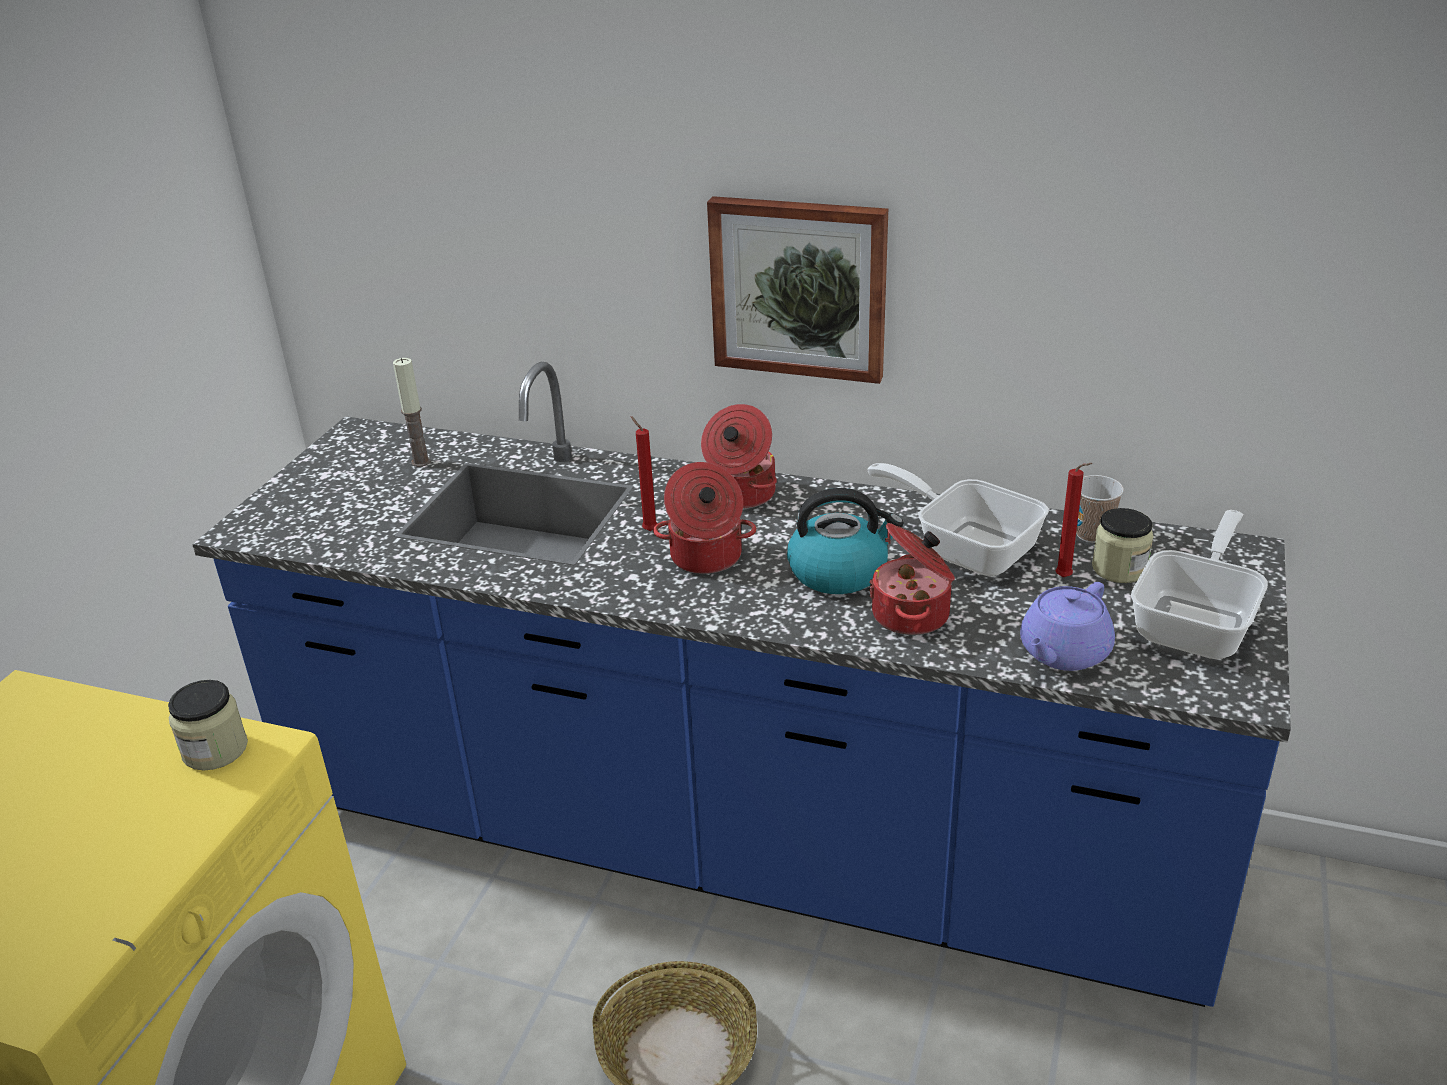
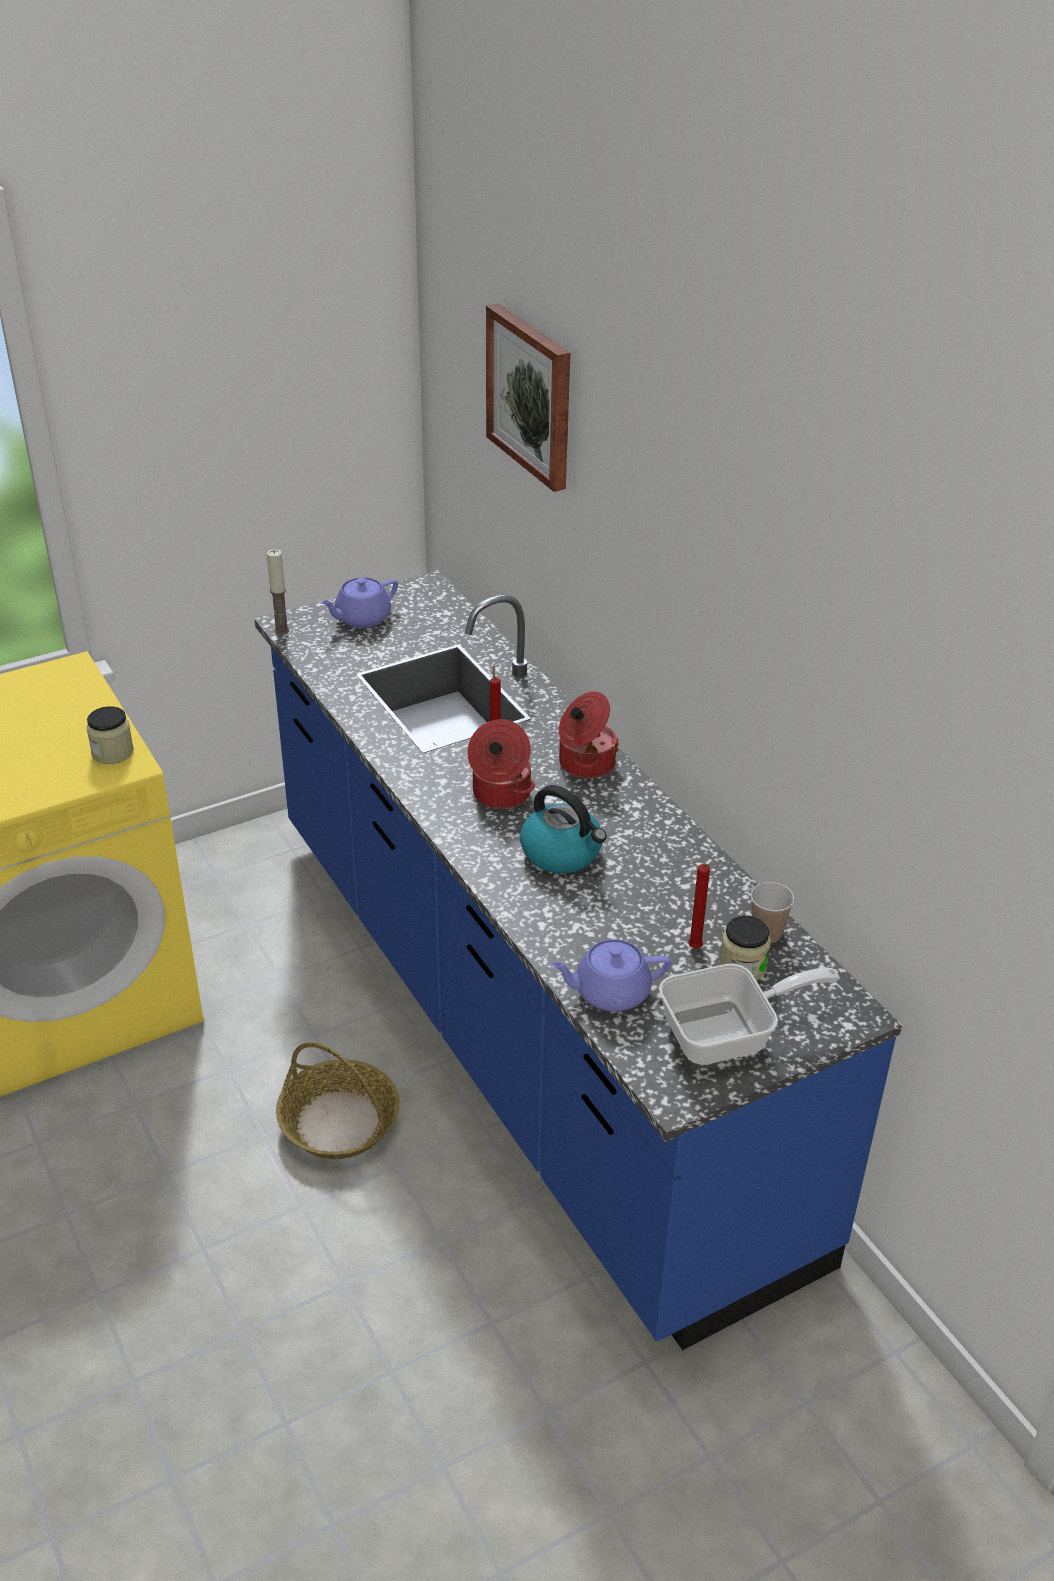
camera: 40 degrees right, 5 degrees up
candle [393,358,431,467] -> candle moved to [267,549,290,635]
picture [707,196,888,384] -> picture moved to [486,303,570,492]
frying pan [867,463,1049,576] -> none
cooking pot [869,523,955,635] -> none
none -> purple teapot [321,578,398,628]

